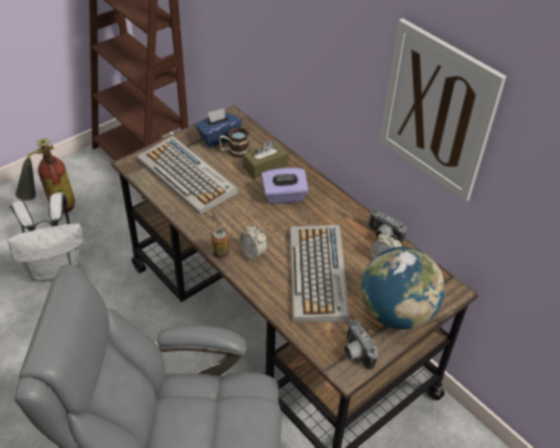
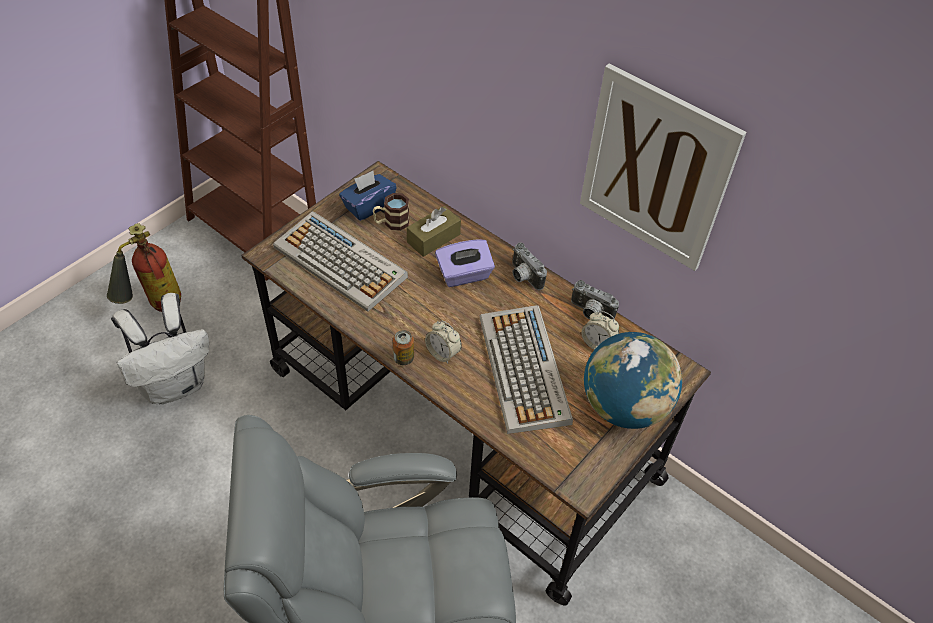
camera: 10 degrees left, 5 degrees up
camera [344,319,378,370] -> camera moved to [512,243,547,290]

